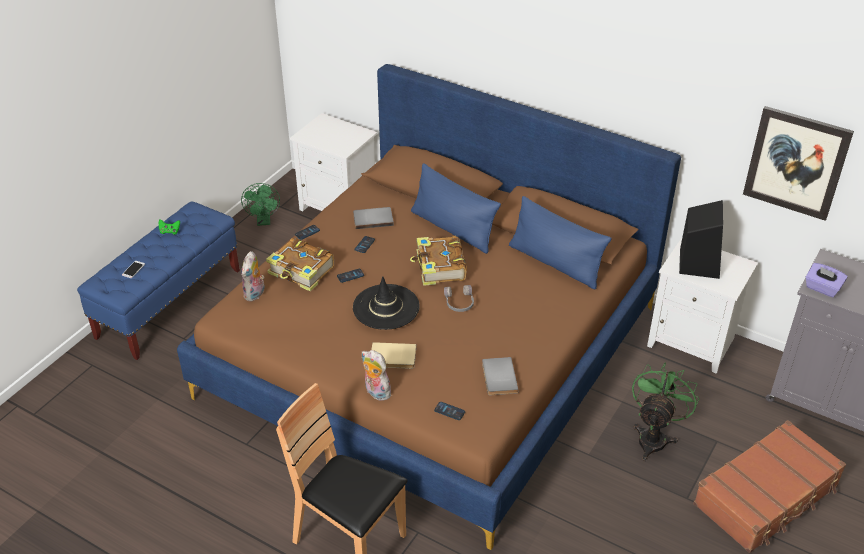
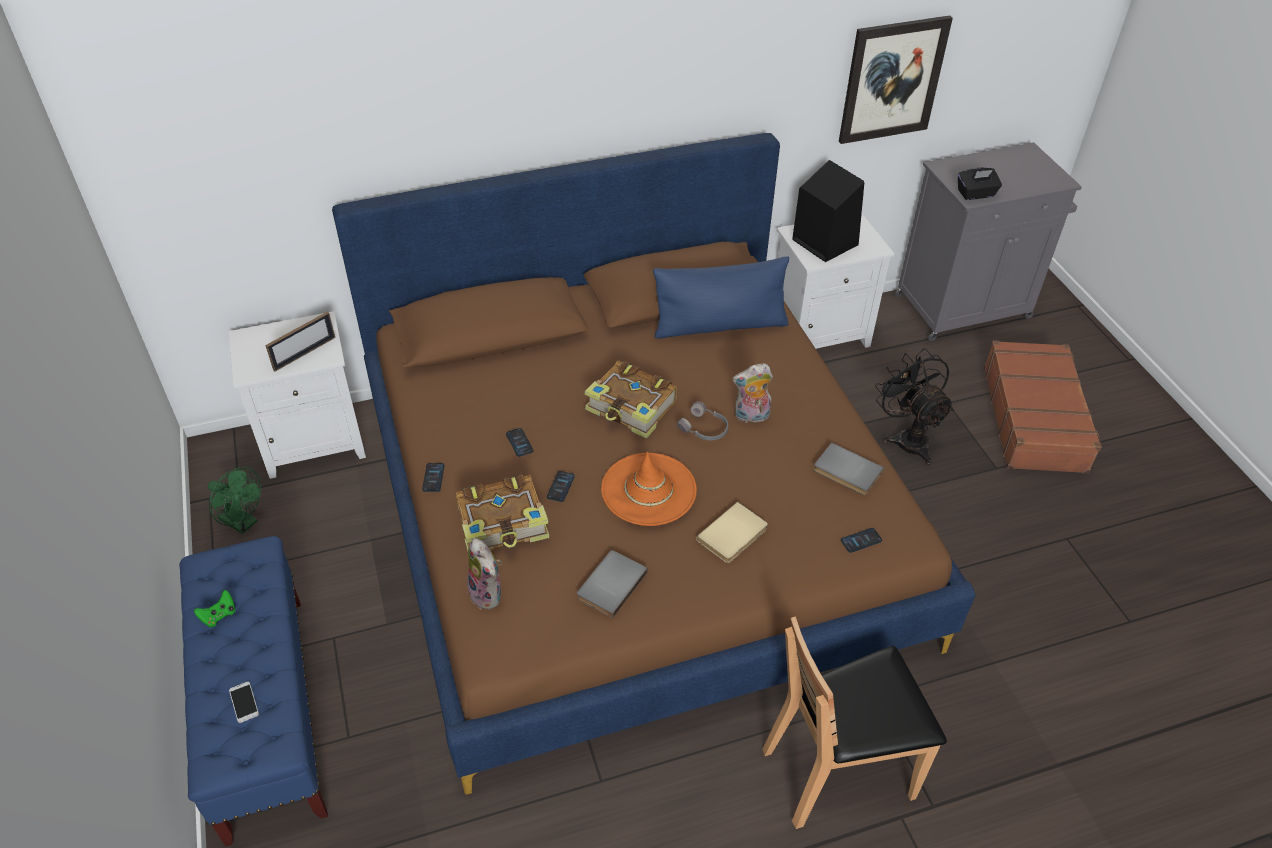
camera: 50 degrees left, 5 degrees up
grey book [353,207,394,229] -> grey book moved to [577,550,648,618]
black hat [353,276,420,330] -> orange hat [601,452,697,526]
plush toy [362,350,391,401] -> plush toy moved to [732,363,773,423]
blue pillow [411,163,501,254] -> none
green fan [632,362,699,461] -> black fan [875,348,954,465]
purple tissue box [806,263,848,297] -> black tissue box [958,167,1002,200]
none -> picture frame [265,311,335,372]

